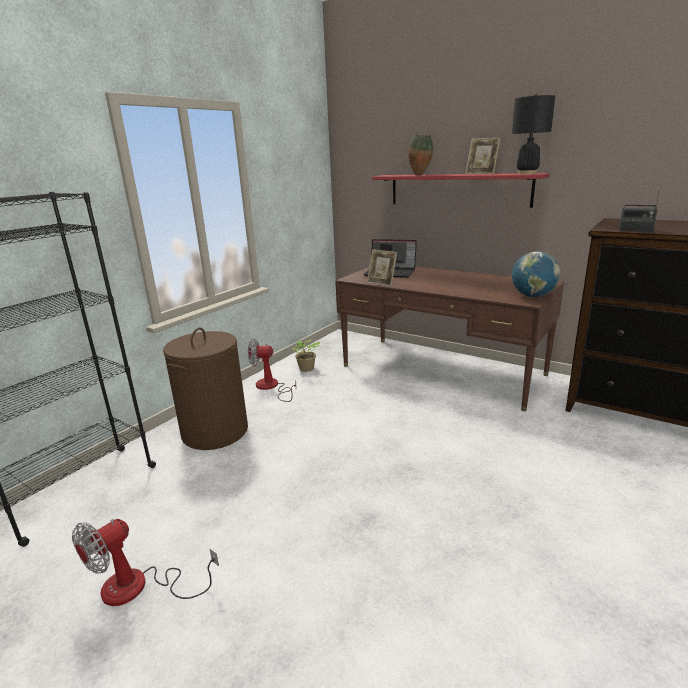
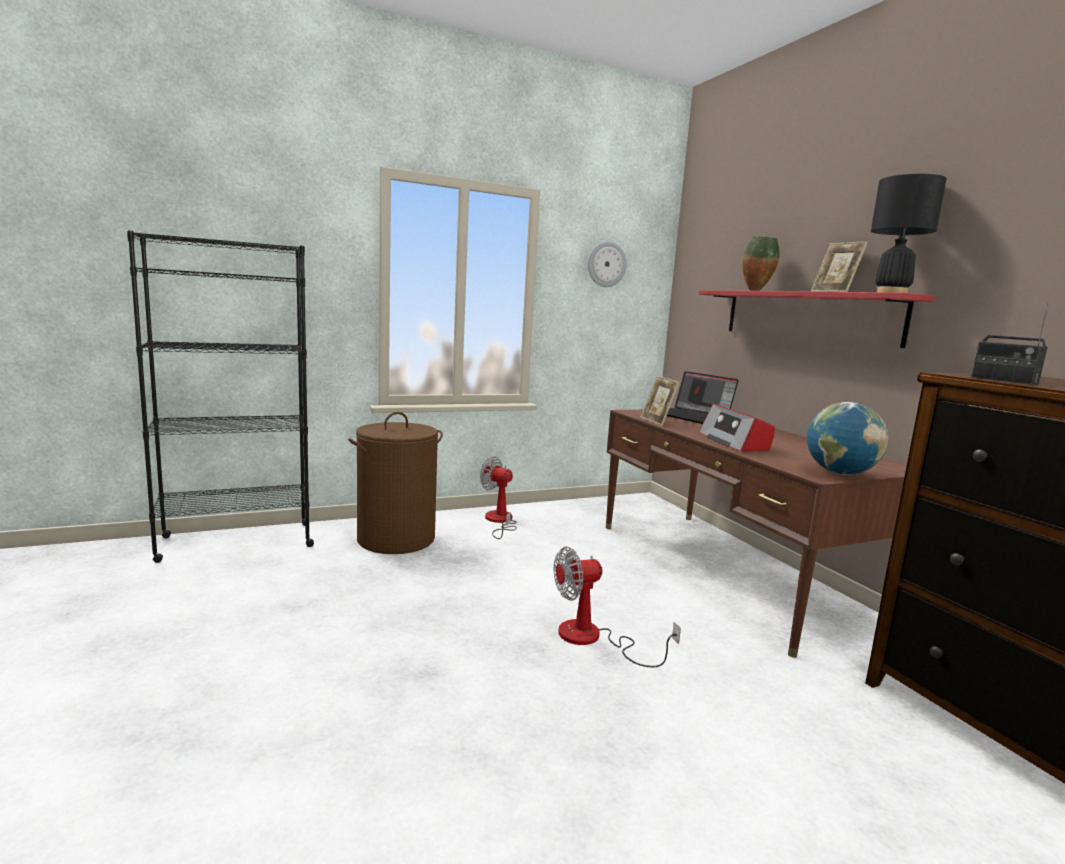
camera: 30 degrees right, 10 degrees down
fan [72,519,219,606] -> fan moved to [554,546,681,668]
potted plant [292,339,320,372] -> none
none -> wall clock [588,241,627,287]
none -> radio [699,403,775,451]

